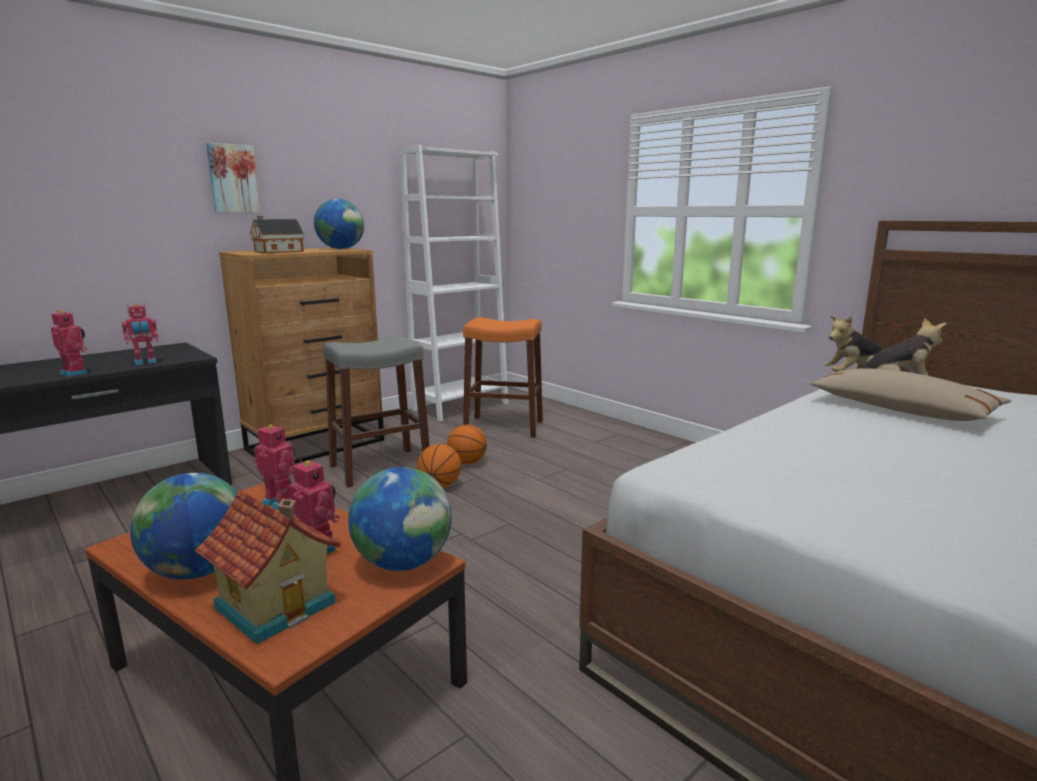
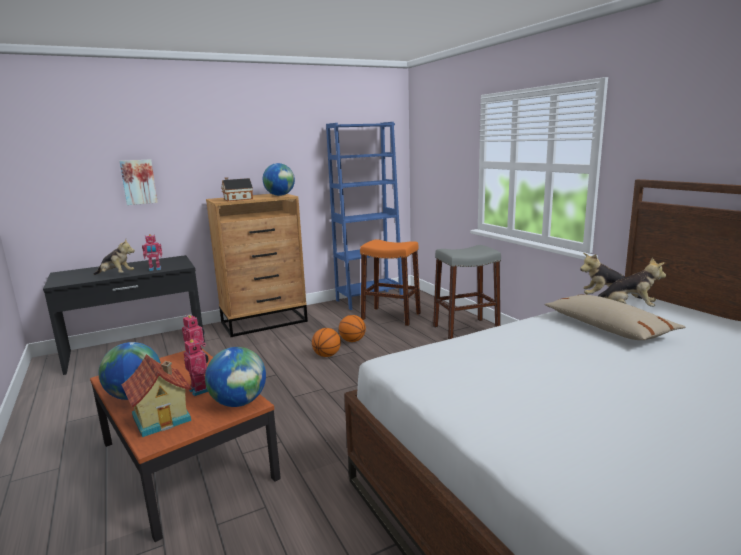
camera: 15 degrees right, 0 degrees up
toy robot [51,310,87,377] -> plush toy [94,240,135,275]
picture [206,142,260,213] -> picture moved to [120,159,158,205]
grey stool [323,336,430,487] -> grey stool moved to [433,245,501,339]
white bookcase [399,145,508,422] -> blue bookcase [326,122,403,310]

